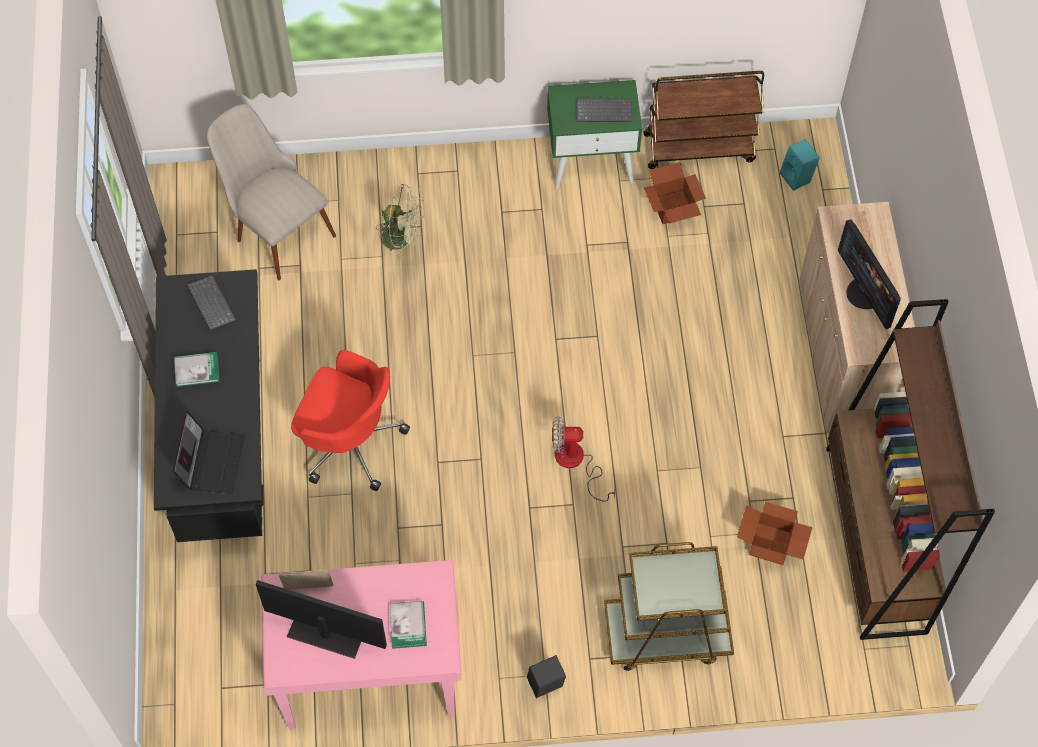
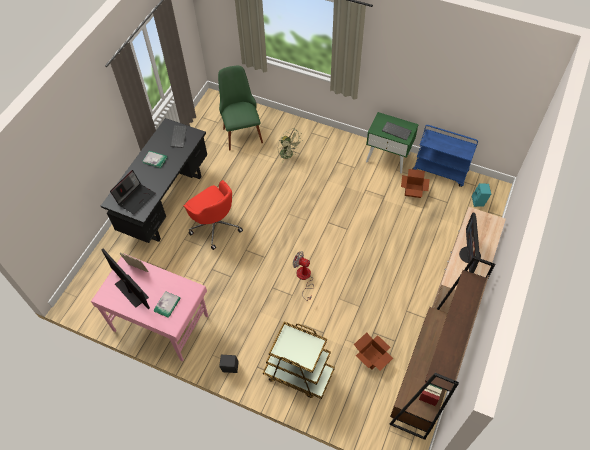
camera: 30 degrees right, 5 degrees down
beige chair [207,104,336,280] -> green chair [218,66,263,151]
brown cart [643,71,764,169] -> blue cart [412,125,478,187]

